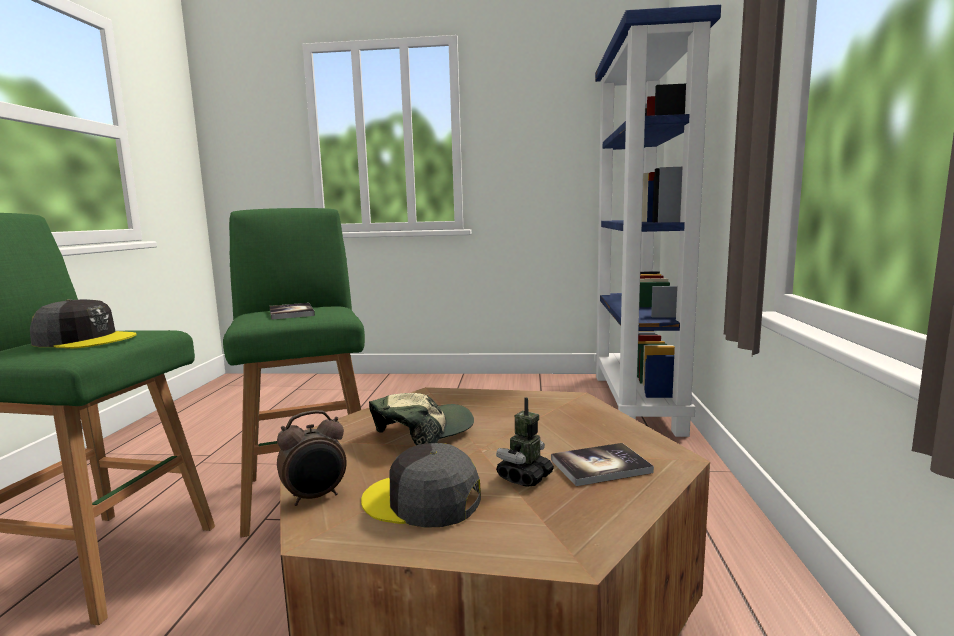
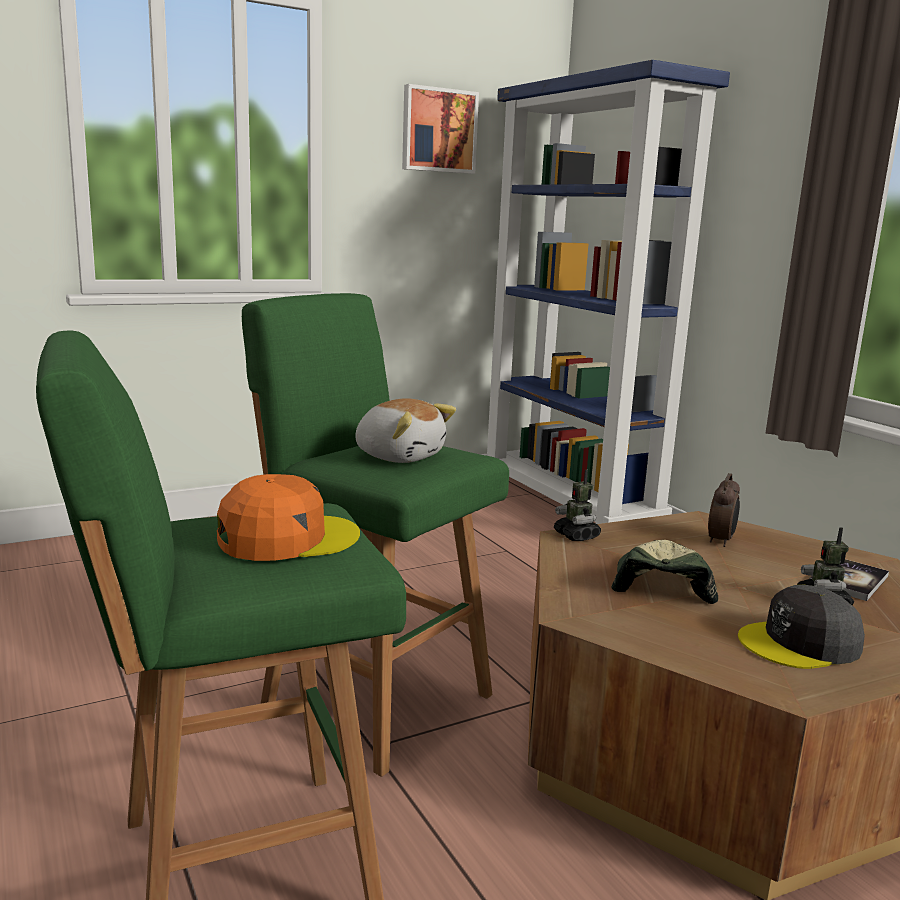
camera: 35 degrees left, 5 degrees up
grey cap [30,299,137,349] -> orange cap [217,474,360,561]
book [270,303,315,320] -> plush toy [355,398,456,463]
alarm clock [277,410,347,506] -> alarm clock moved to [708,473,740,547]
none -> picture [402,84,479,174]
none -> toy robot [554,470,601,541]

